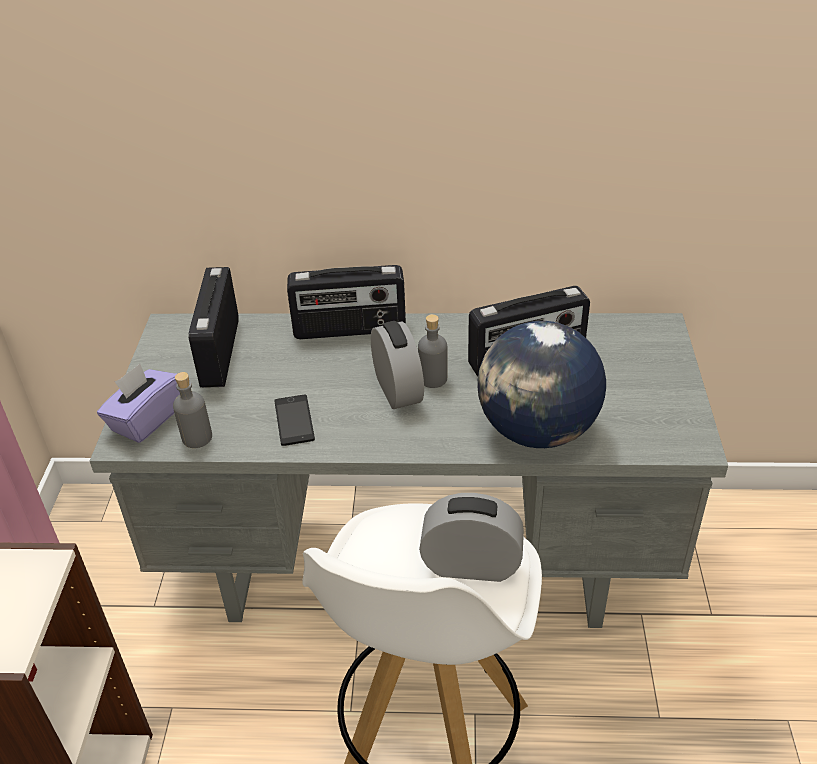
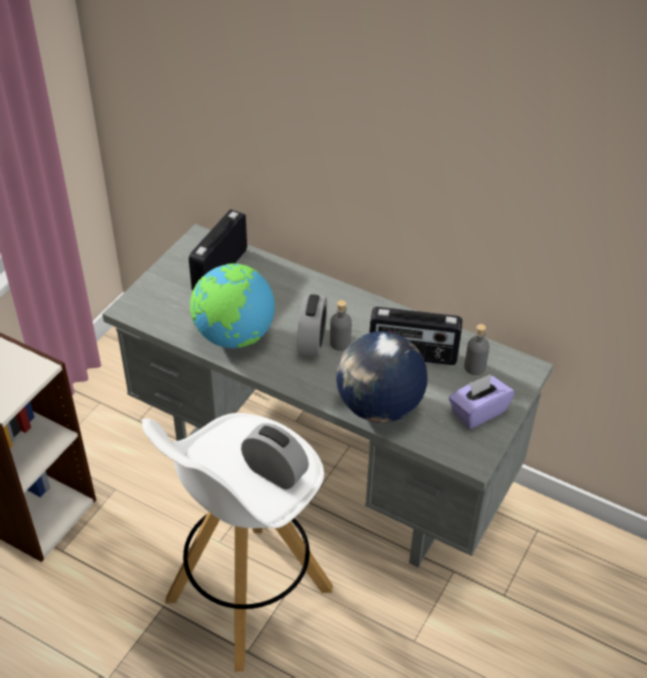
camera: 25 degrees right, 5 degrees up
purple tissue box [97,363,180,443] -> purple tissue box moved to [449,374,514,429]
grey bottle [173,372,212,448] -> grey bottle moved to [464,324,489,375]
phone [274,395,315,446] -> globe [190,264,275,348]
radio [287,265,406,339] -> none

